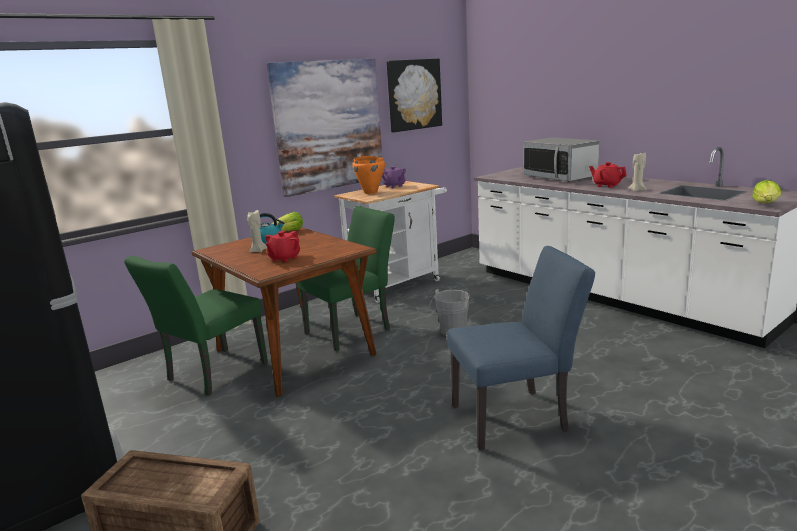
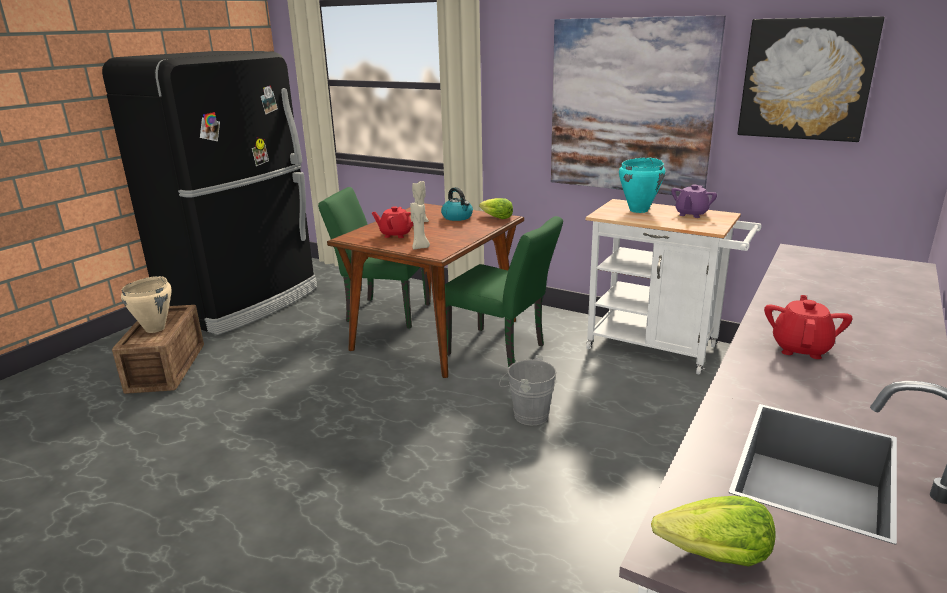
camera: 70 degrees right, 5 degrees up
orange cooking pot [352,156,385,194] -> turquoise cooking pot [619,157,665,213]
blue chair [447,246,595,450] -> none
microwave [523,137,600,182] -> none
beige candle [628,153,647,192] -> beige candle moved to [410,202,430,249]
none -> beige cooking pot [121,276,172,333]

